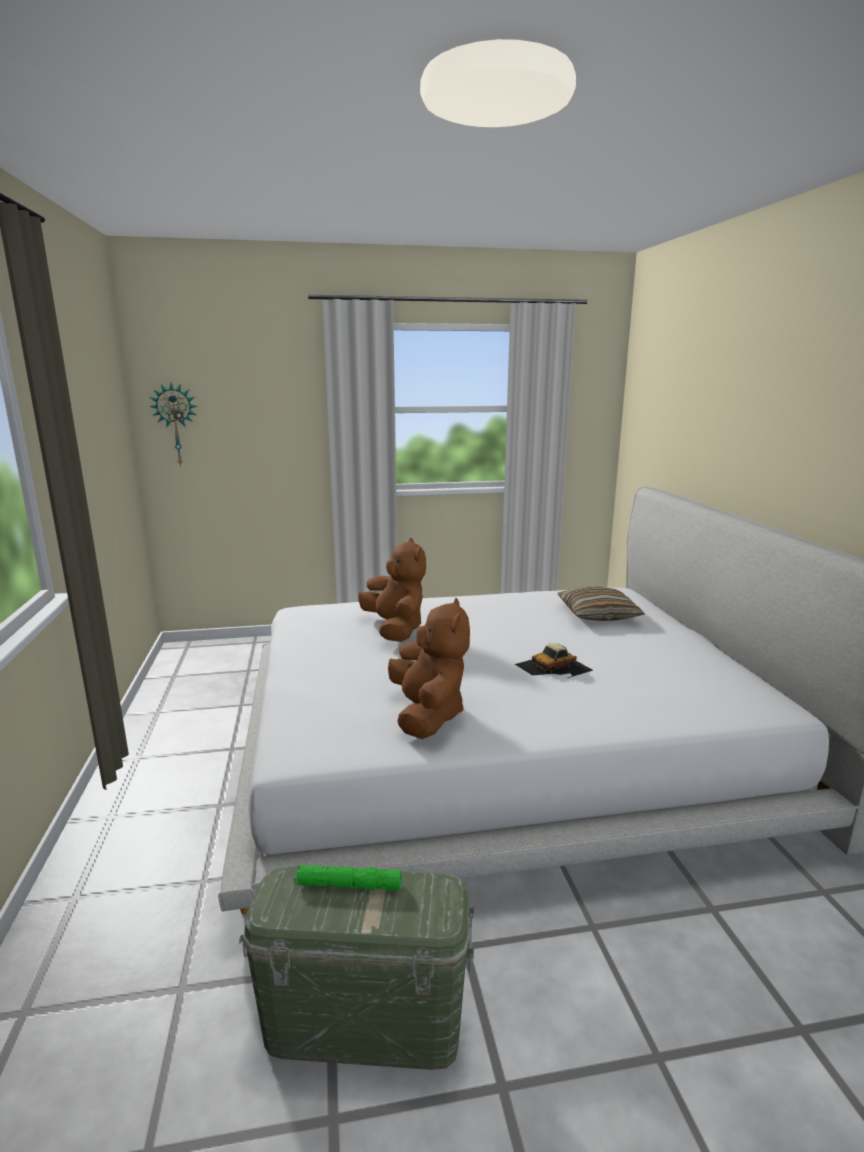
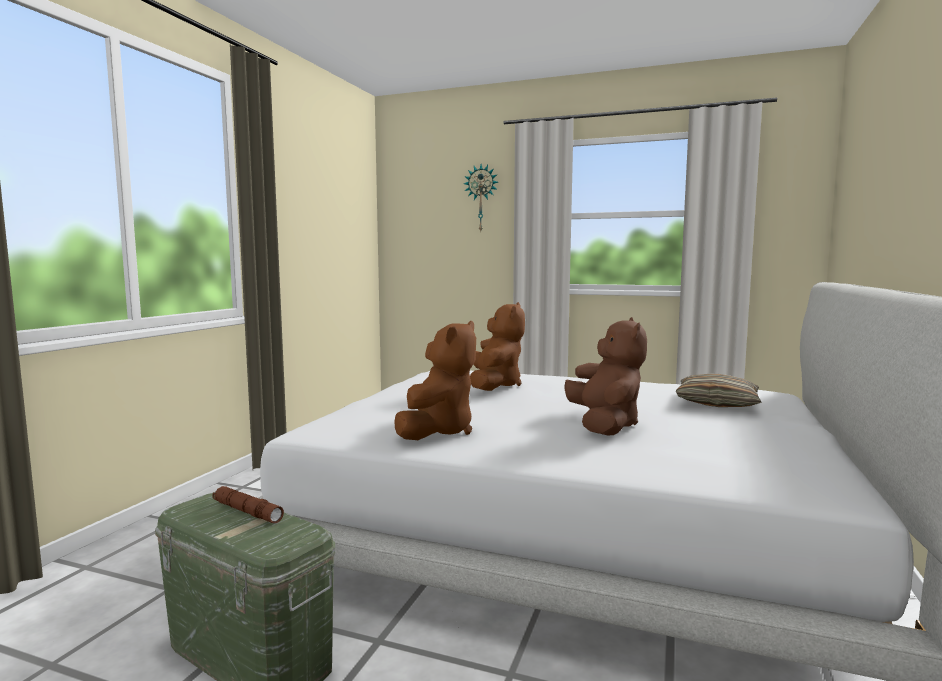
camera: 30 degrees right, 10 degrees down
wall clock [149,383,197,467] -> wall clock moved to [464,164,498,232]
green flashlight [294,865,401,890] -> brown flashlight [212,486,284,523]
toy car [515,643,593,678] -> brown plush toy [564,317,647,435]

